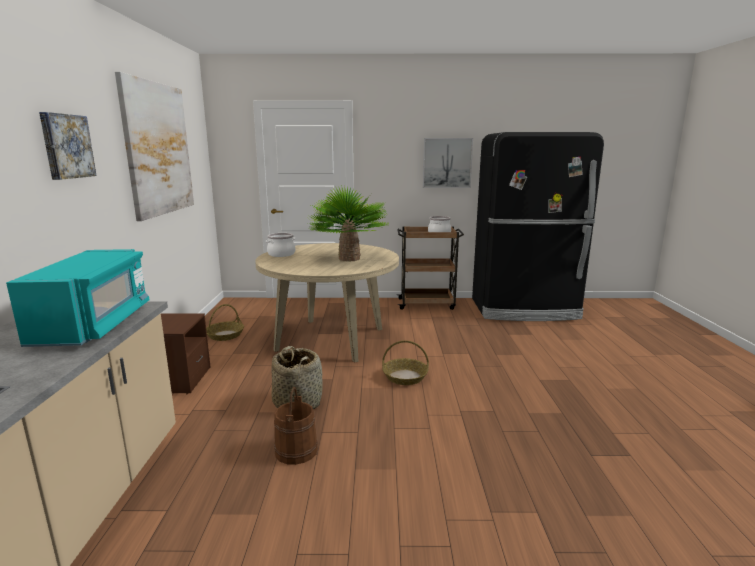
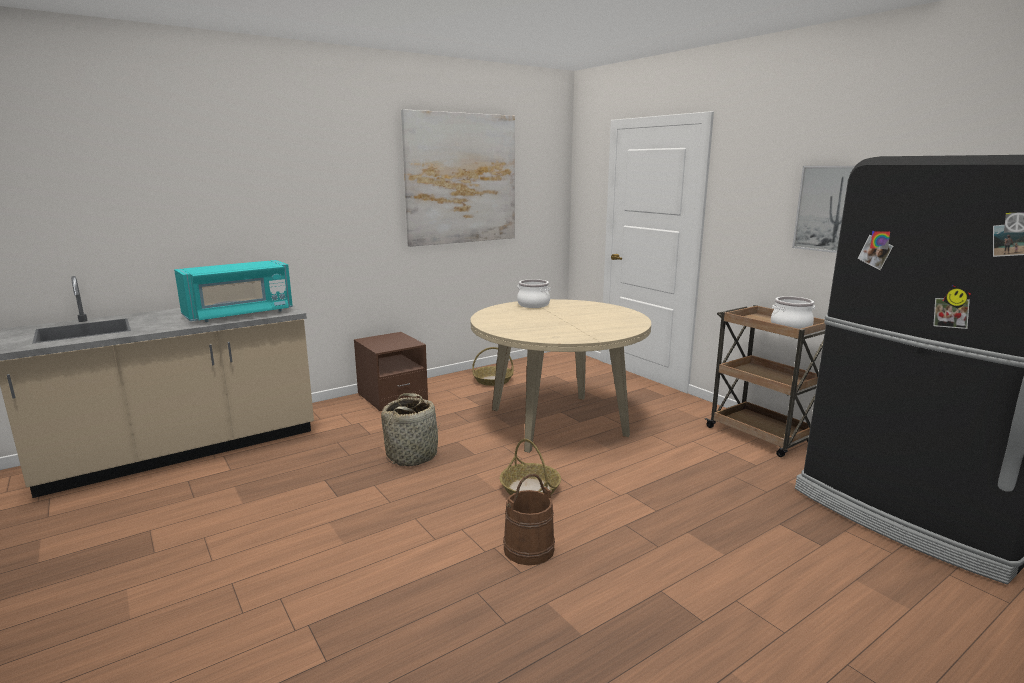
camera: 55 degrees right, 0 degrees up
picture [39,112,97,180] -> none
brown bucket [274,387,318,465] -> brown bucket moved to [503,474,555,565]
potted plant [307,185,390,262] -> none

